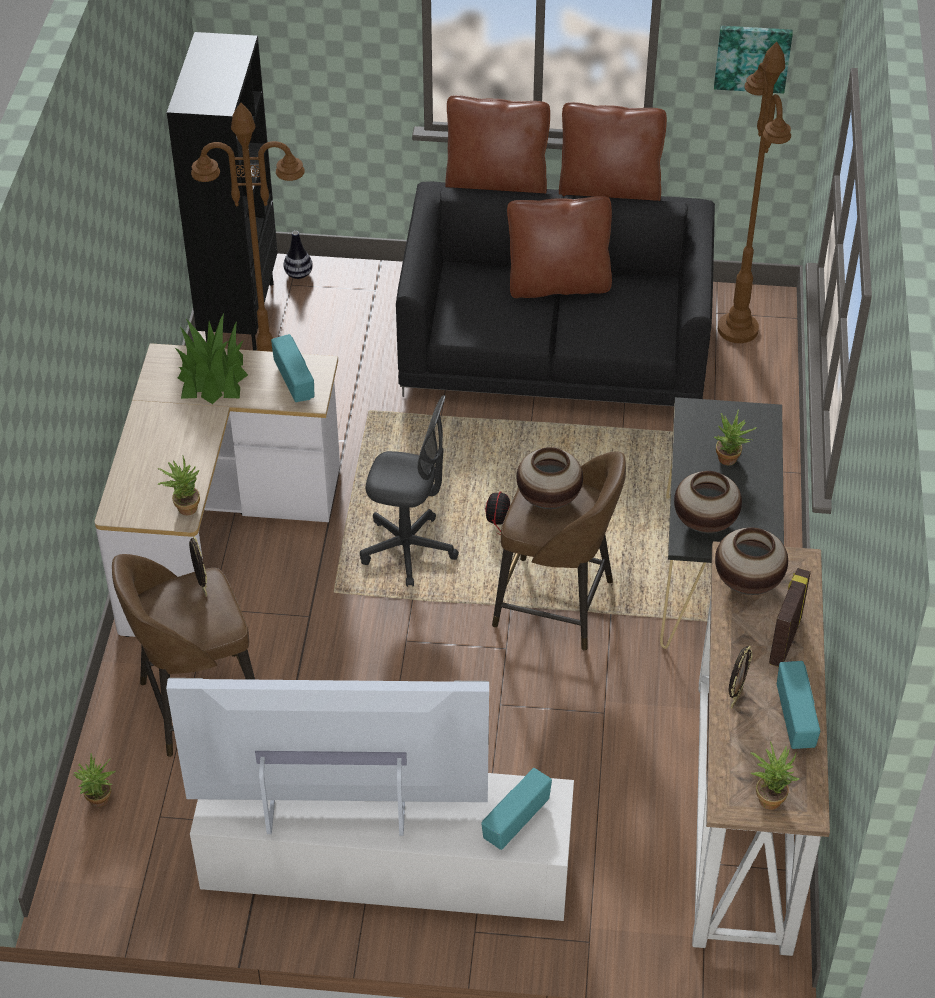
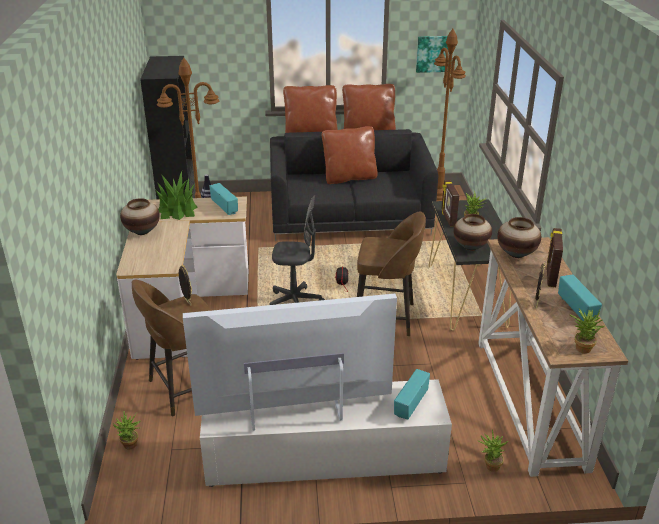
camera: 10 degrees left, 15 degrees down
potted plant [158,456,200,516] -> potted plant moved to [477,430,508,472]
vase [517,447,583,509] -> vase moved to [120,198,160,235]
none -> picture frame [441,180,459,227]

